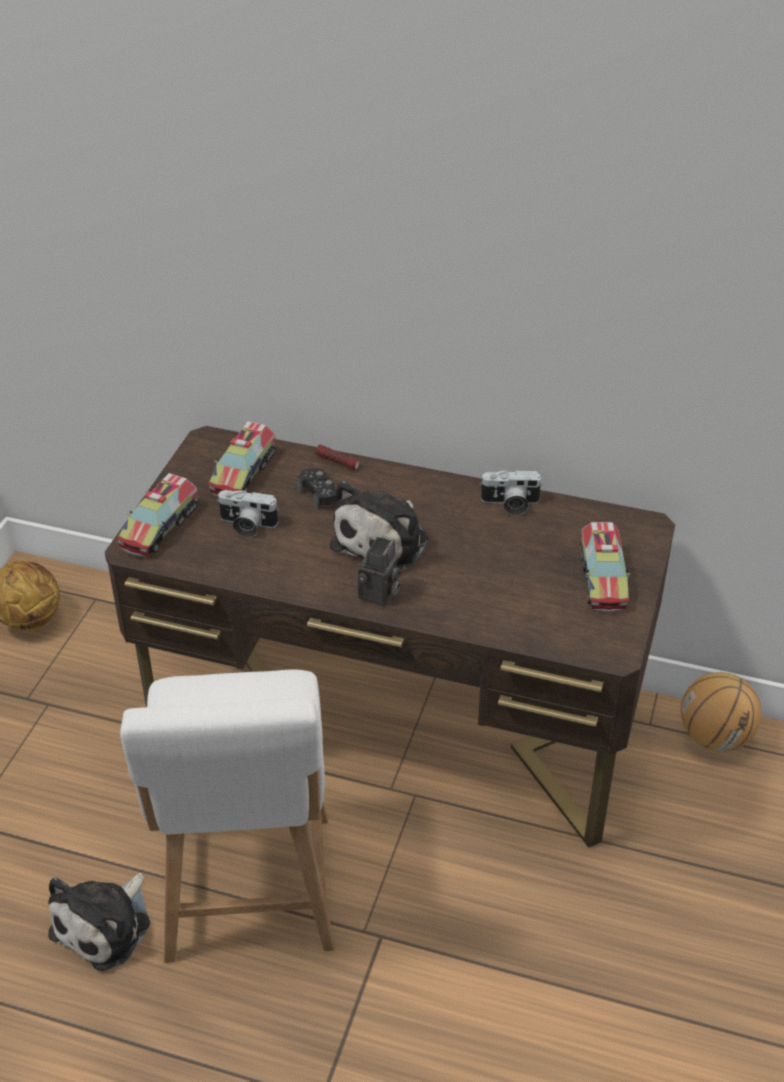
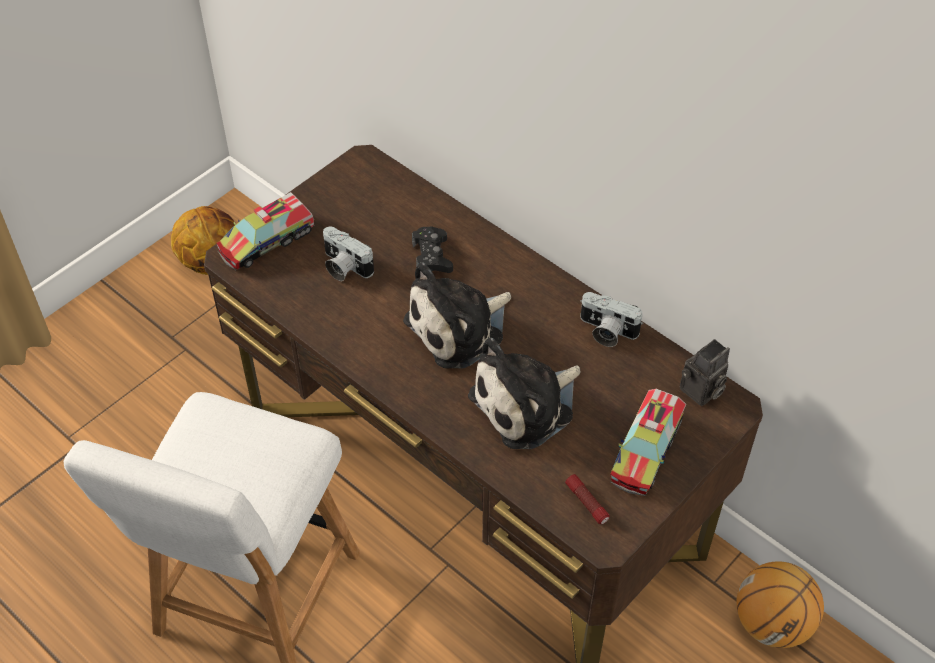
camera: 25 degrees right, 10 degrees up
plush toy [48,873,150,971] -> plush toy moved to [468,338,581,449]
toy truck [208,421,275,498] -> none
flashlight [315,444,359,470] -> flashlight moved to [565,474,609,524]
camera [358,537,401,606] -> camera moved to [680,339,730,406]

